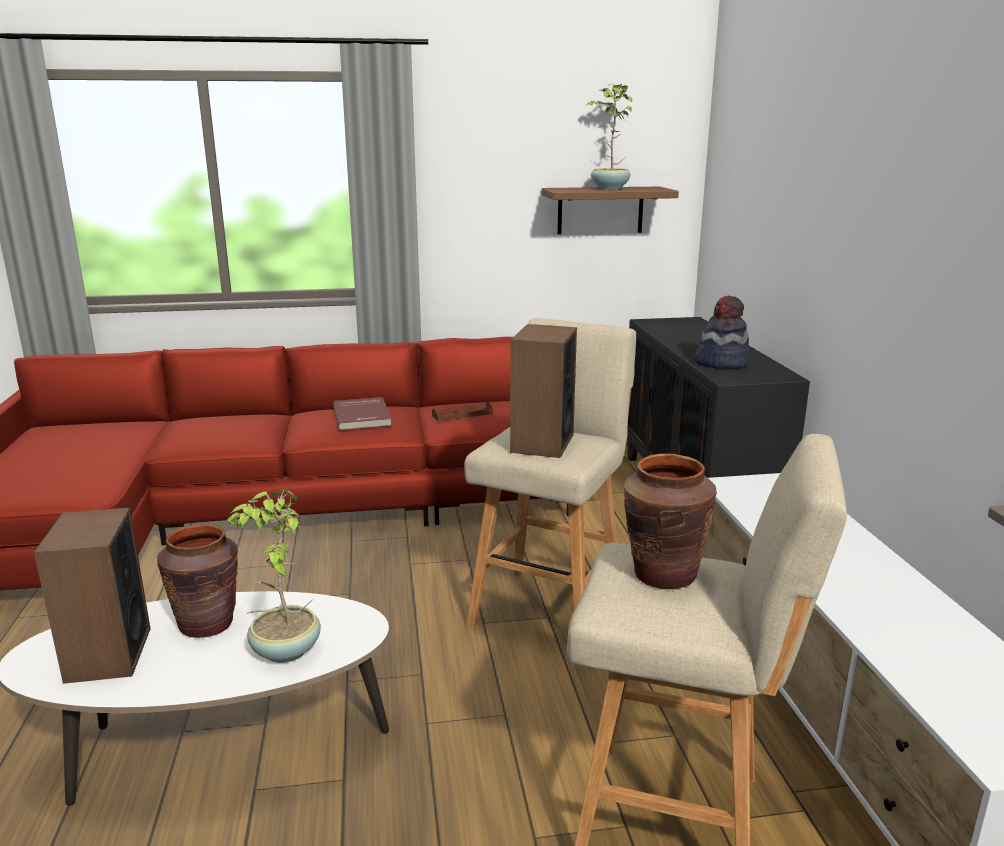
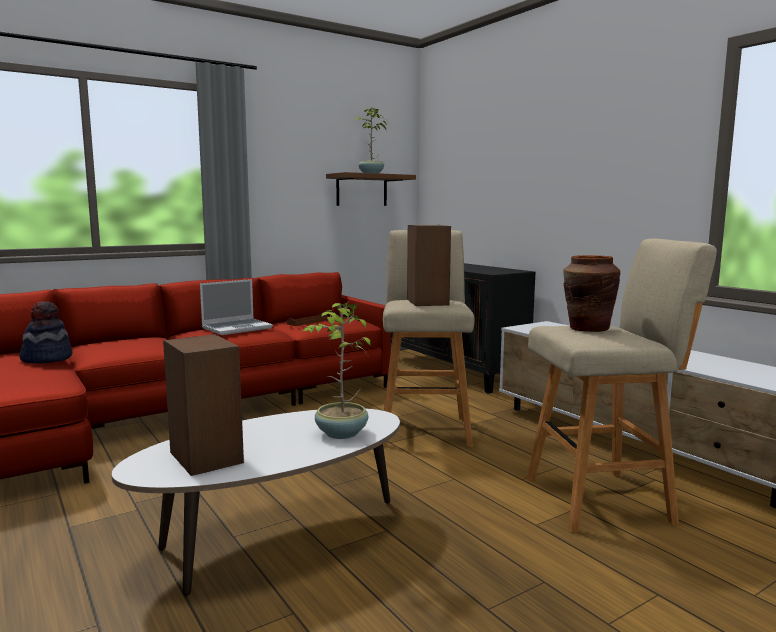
camera: 25 degrees left, 10 degrees down
brown vase [157,524,238,638] -> none
red book [333,397,392,431] -> laptop [200,279,273,335]
hat [695,296,750,369] -> hat moved to [19,301,72,364]

